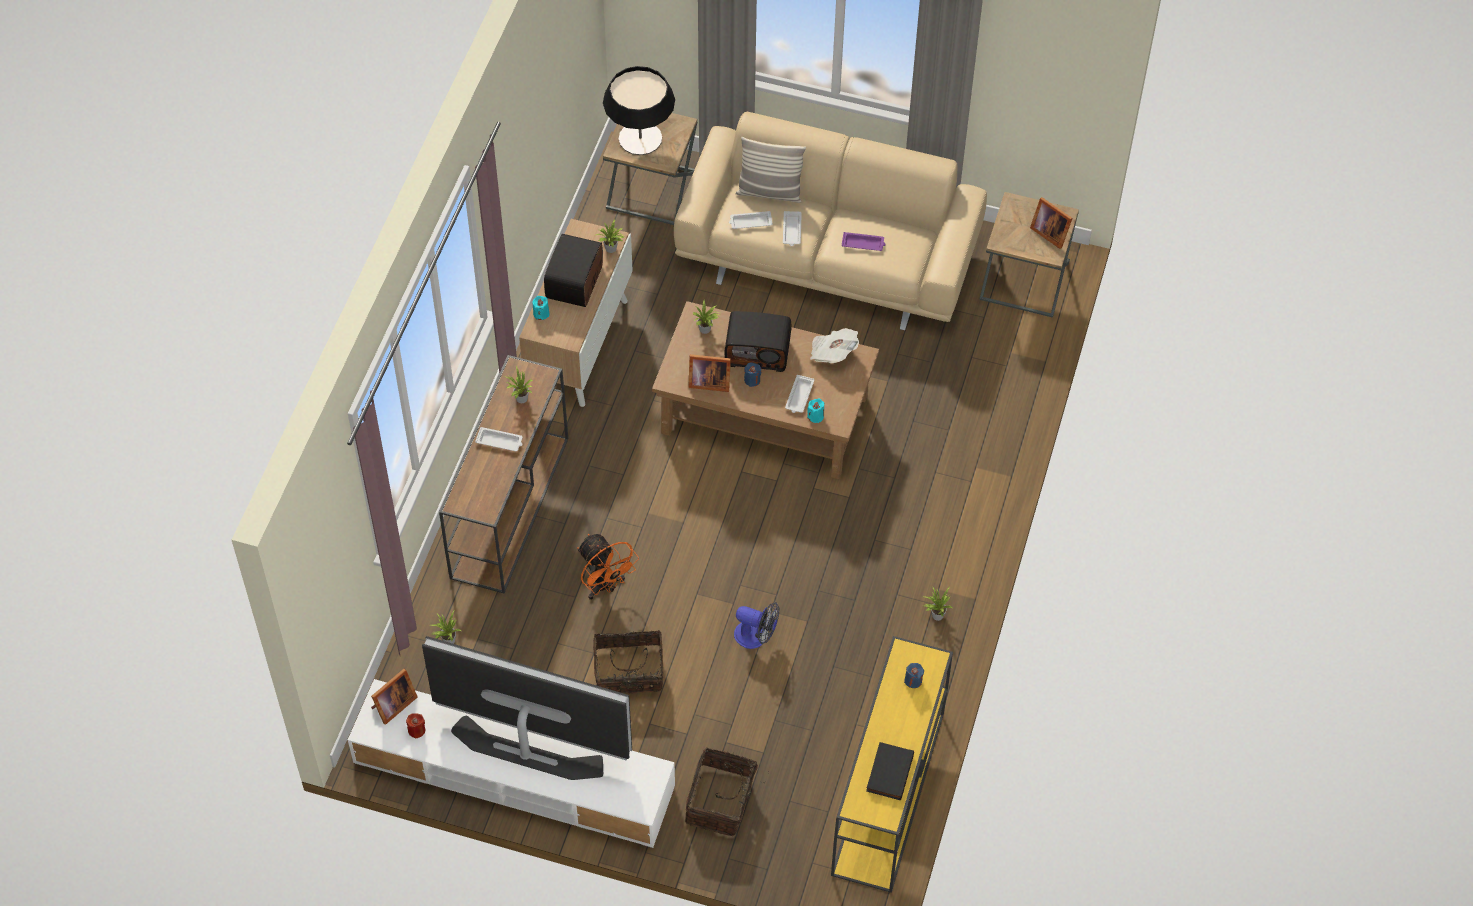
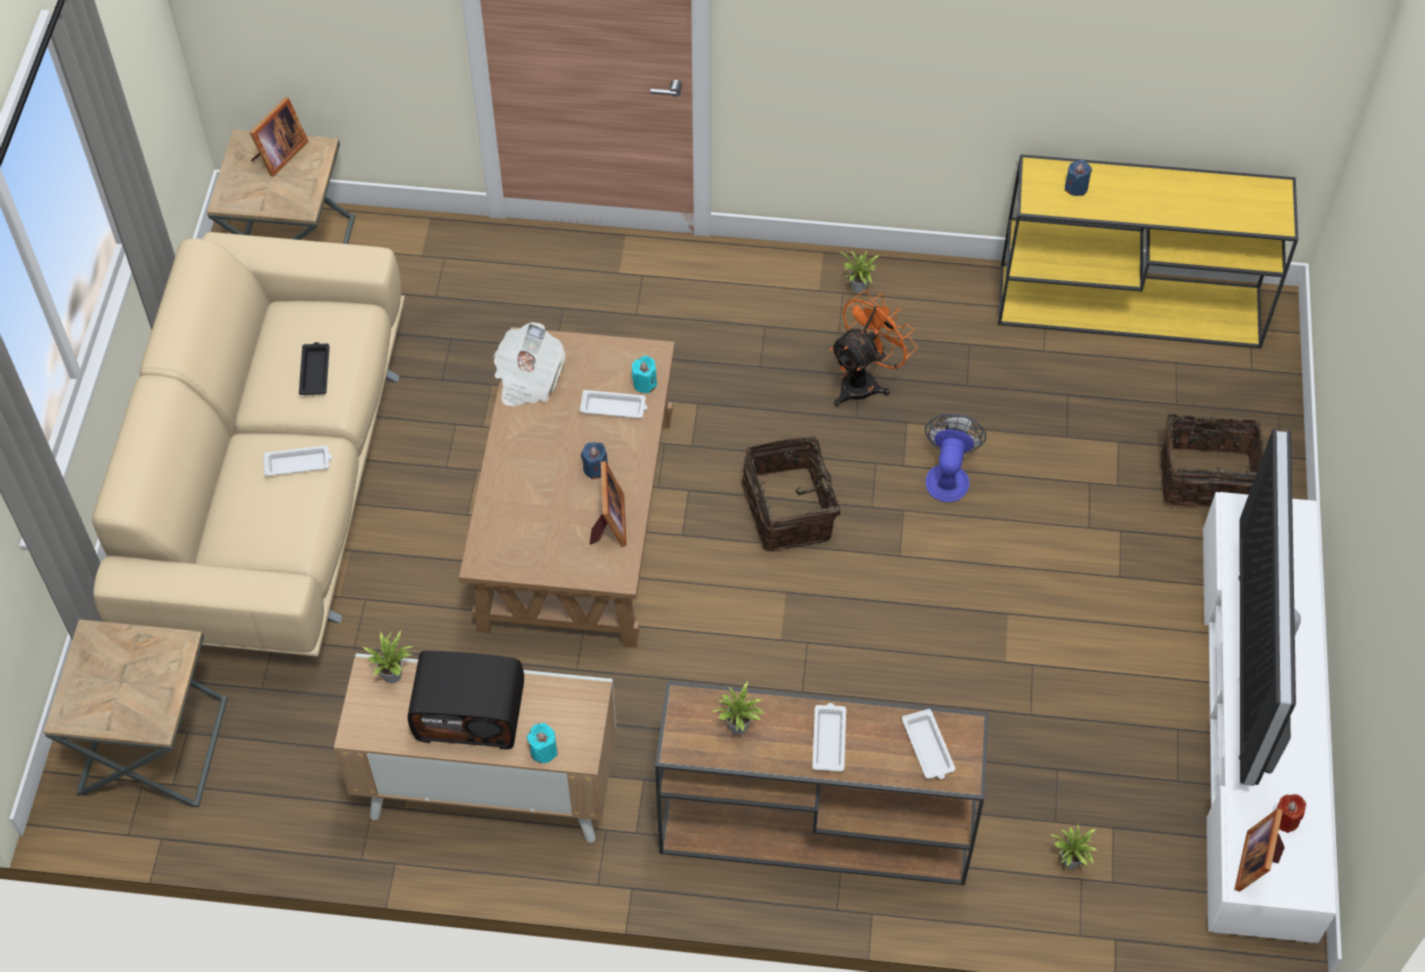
camera: 100 degrees left, 0 degrees up
picture frame [371,669,418,725] -> picture frame turned 105 degrees counterclockwise [1234,808,1285,892]
orange fan [577,534,639,600] -> orange fan moved to [830,290,917,407]
basket [593,630,663,694] -> basket moved to [741,436,840,551]
table lamp [603,66,675,155] -> none
potted plant [693,300,720,334] -> none
radio [724,311,792,372] -> none
white tray [729,211,773,229] -> white tray moved to [902,709,955,779]
pillow [735,137,806,203] -> none
purple tray [842,232,886,251] -> black tray [299,342,329,395]
black book [866,742,914,800] -> none

